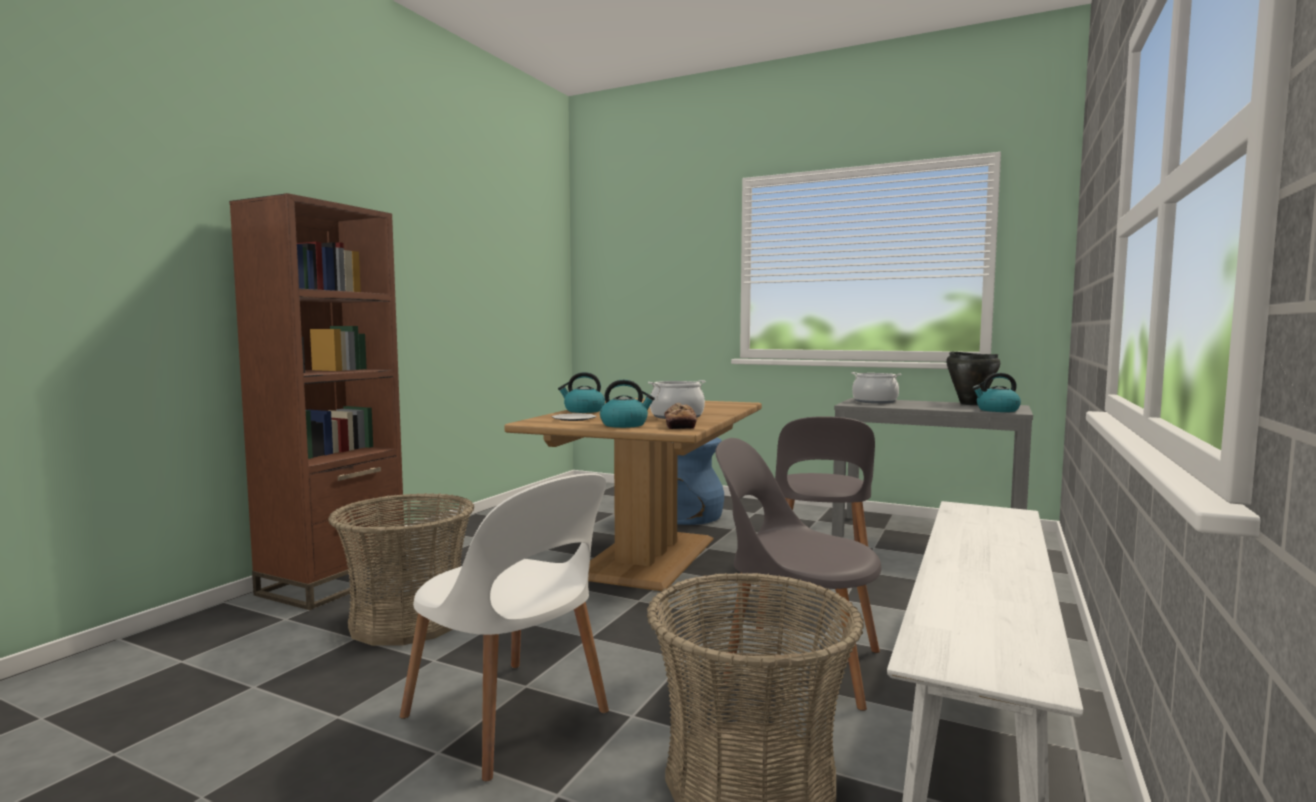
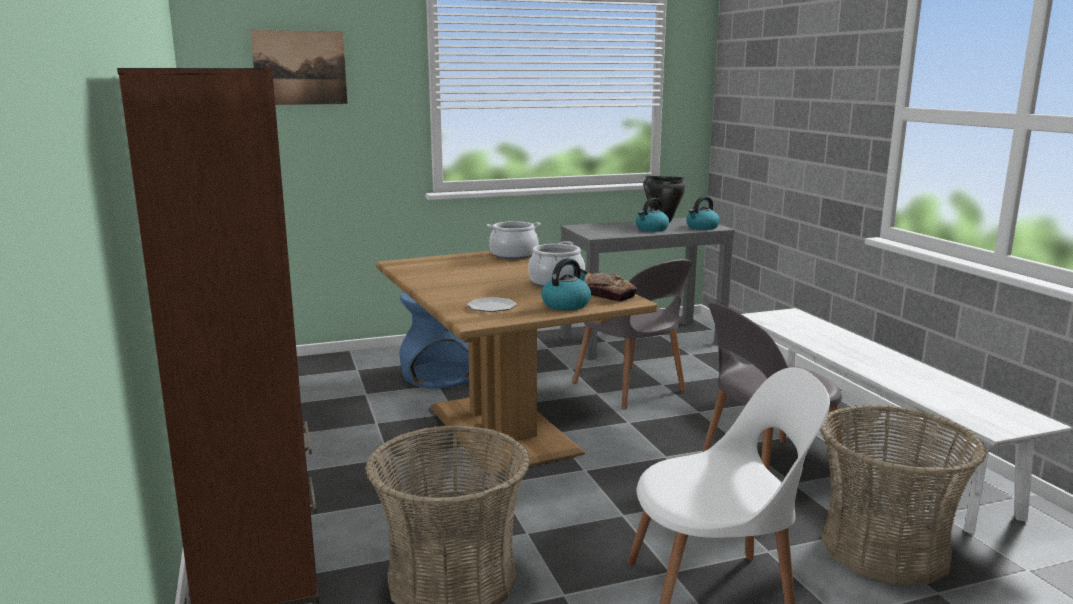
camera: 45 degrees left, 10 degrees up
kettle [558,372,605,413] -> kettle moved to [636,198,669,232]
cooking pot [851,372,902,404] -> cooking pot moved to [487,221,540,259]
none -> picture [250,30,348,105]

